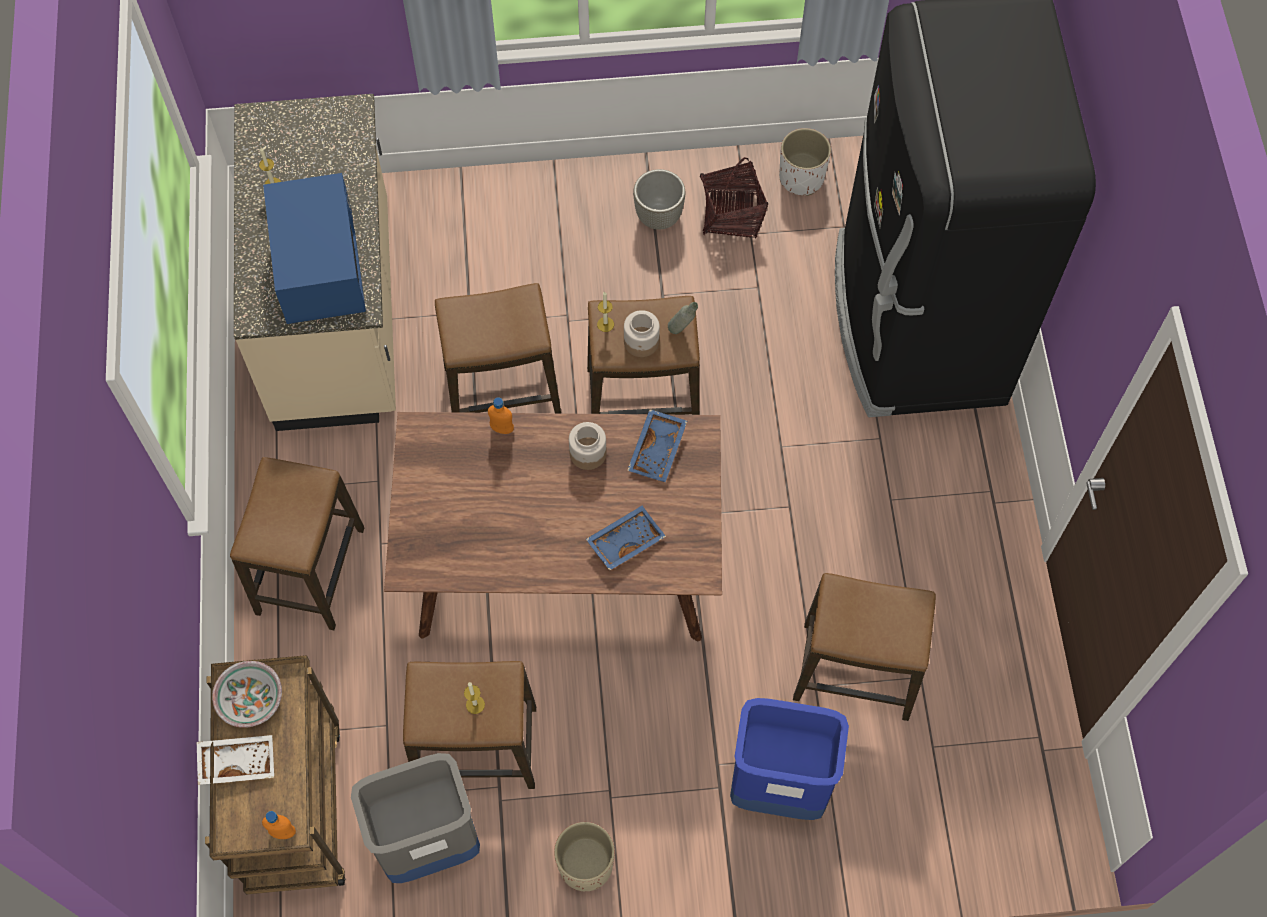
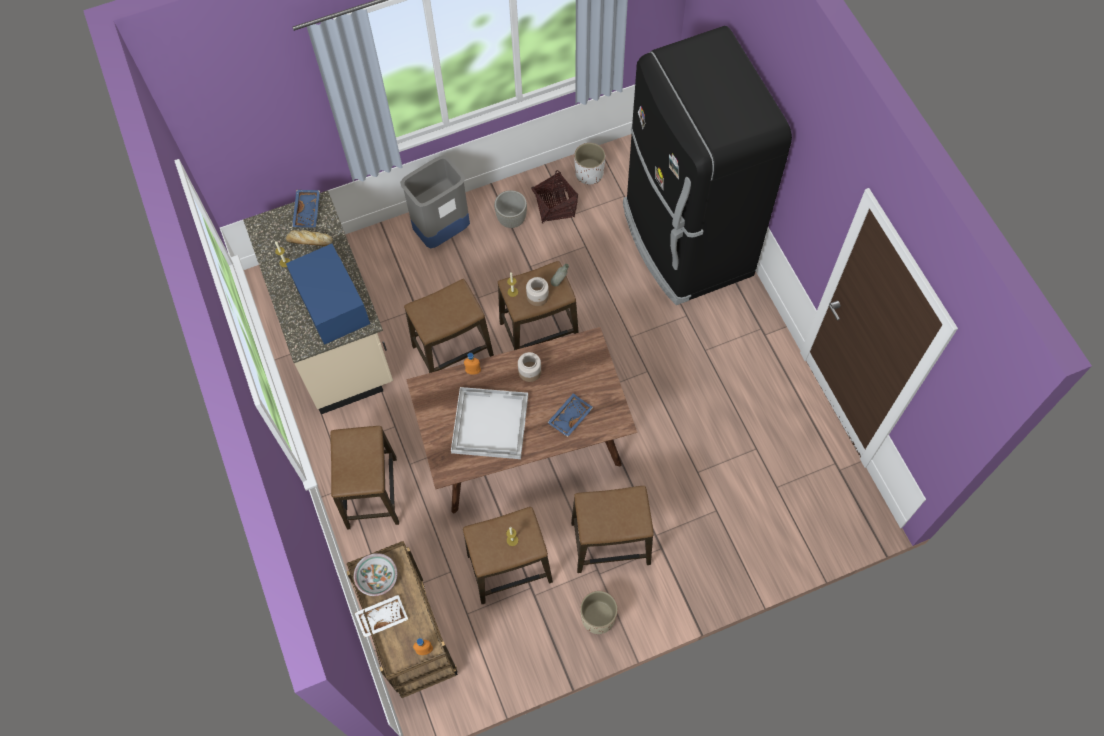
camera: 15 degrees left, 0 degrees up
grey trash can [351,753,480,883] -> grey trash can moved to [400,155,470,248]
blue tray [627,409,687,482] -> blue tray moved to [292,190,320,227]
blue trash can [730,698,849,820] -> none
stool [793,573,936,721] -> stool moved to [571,486,654,573]
none -> bread [286,230,333,246]
none -> white tray [451,387,528,459]

